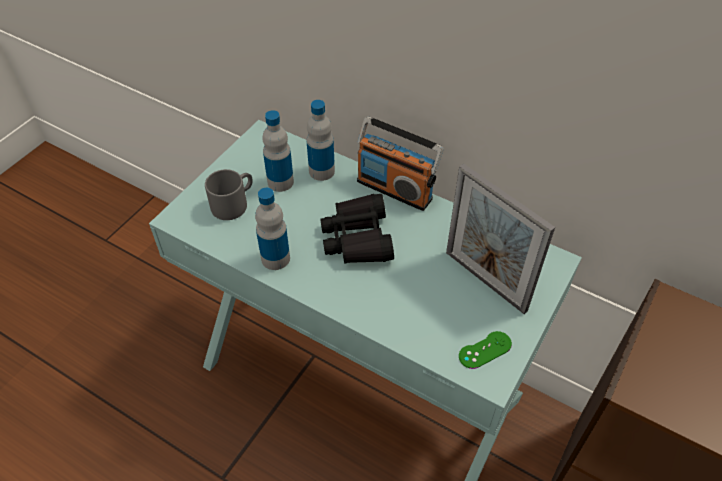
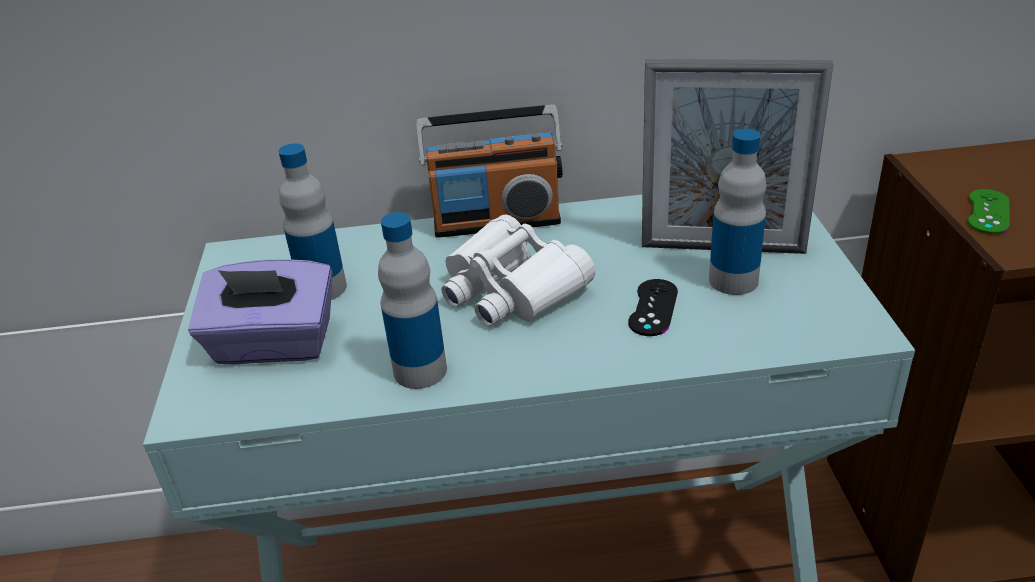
camera: 35 degrees left, 15 degrees down
grey mug [205,169,253,220] -> purple tissue box [188,259,333,365]
bottle [306,100,335,181] -> bottle moved to [709,129,766,295]
black binoculars [320,194,394,264] -> white binoculars [441,215,596,326]
green game controller [459,331,512,369] -> green game controller moved to [967,189,1010,234]
none -> black game controller [628,279,678,336]

